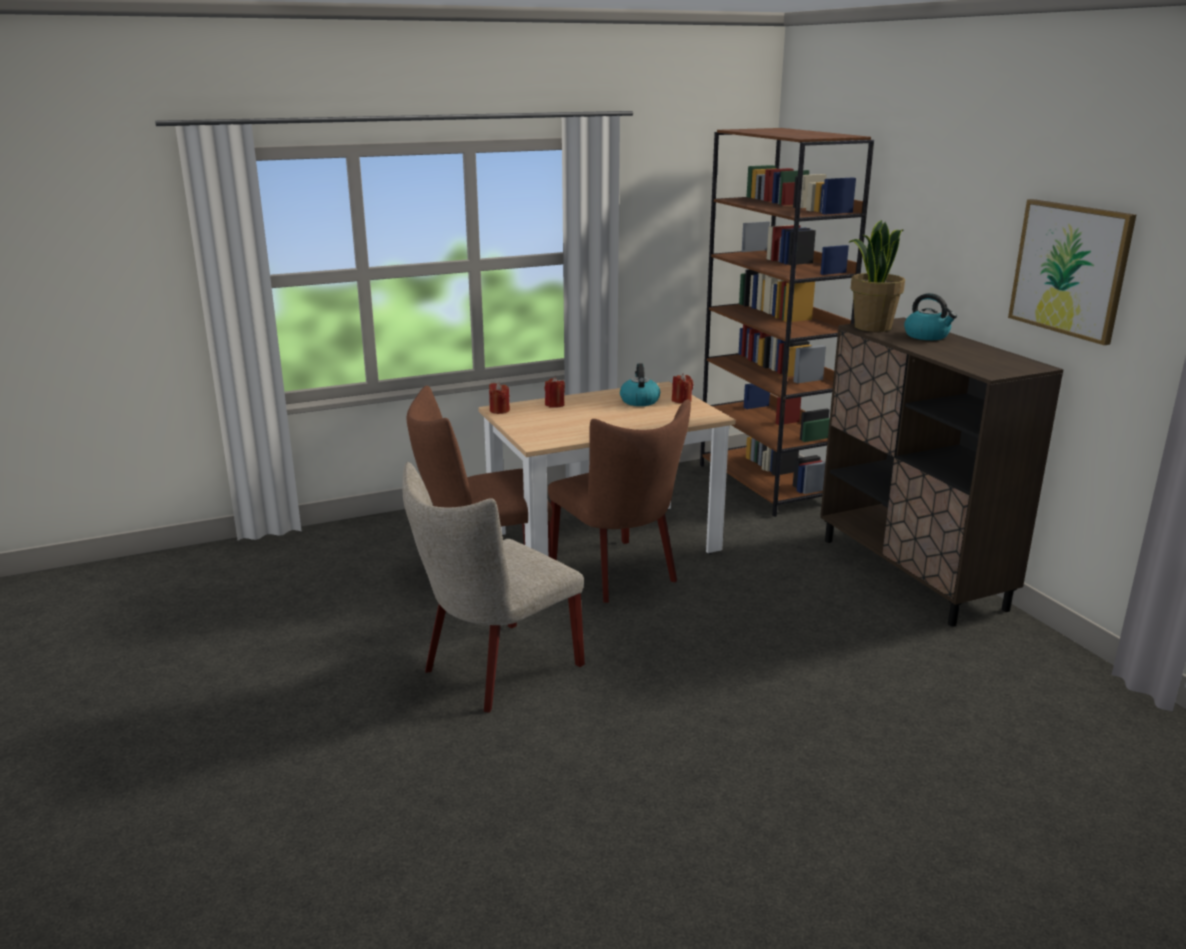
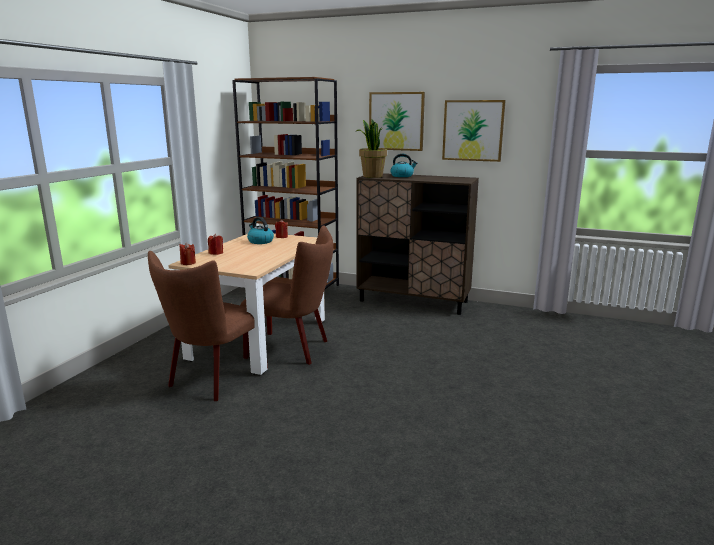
camera: 45 degrees left, 5 degrees down
beige chair [403,462,585,713] -> none
none -> picture [369,92,425,151]

